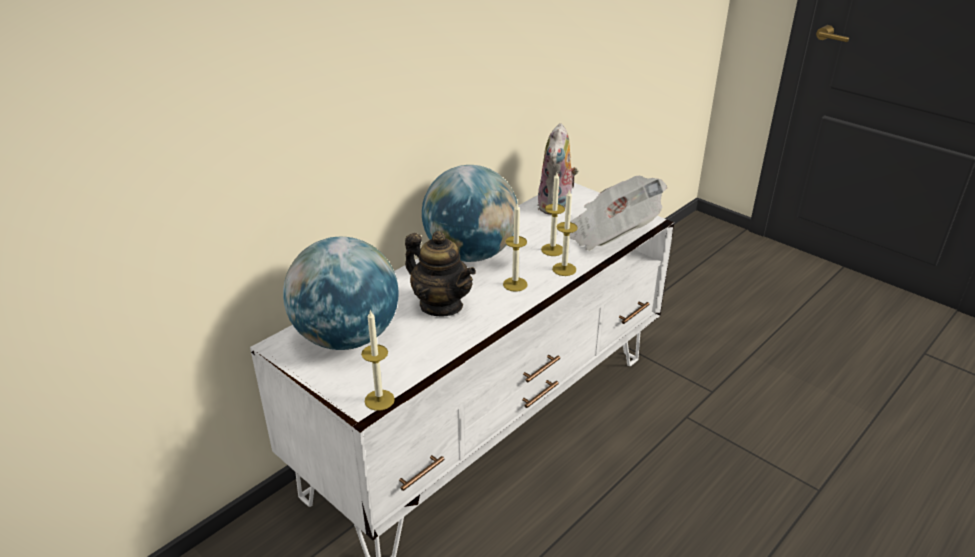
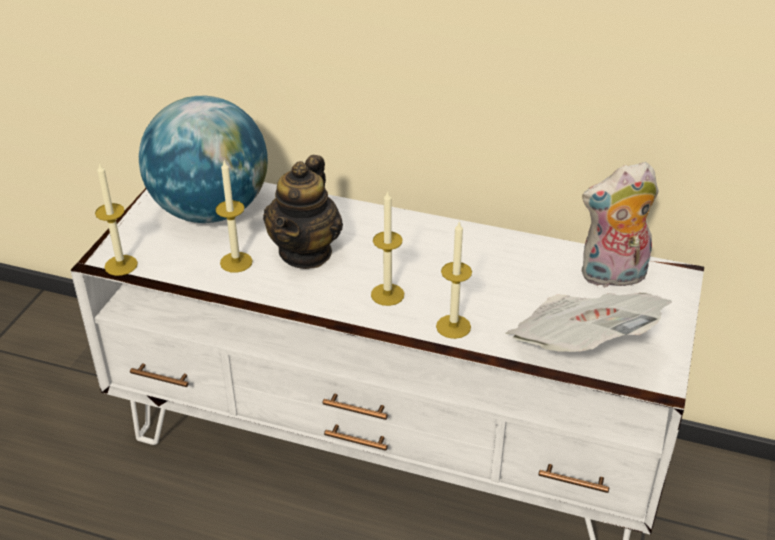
camera: 65 degrees right, 5 degrees up
globe [422,165,518,262] -> none
candle [541,173,565,256] -> candle moved to [215,161,253,272]

